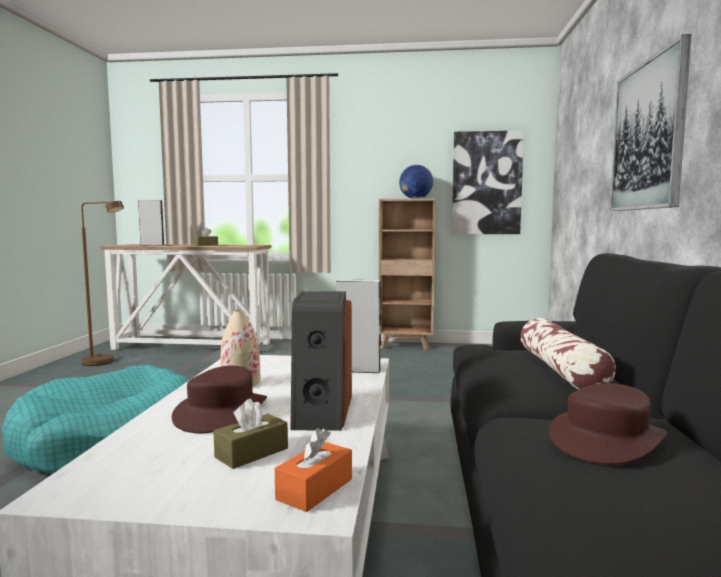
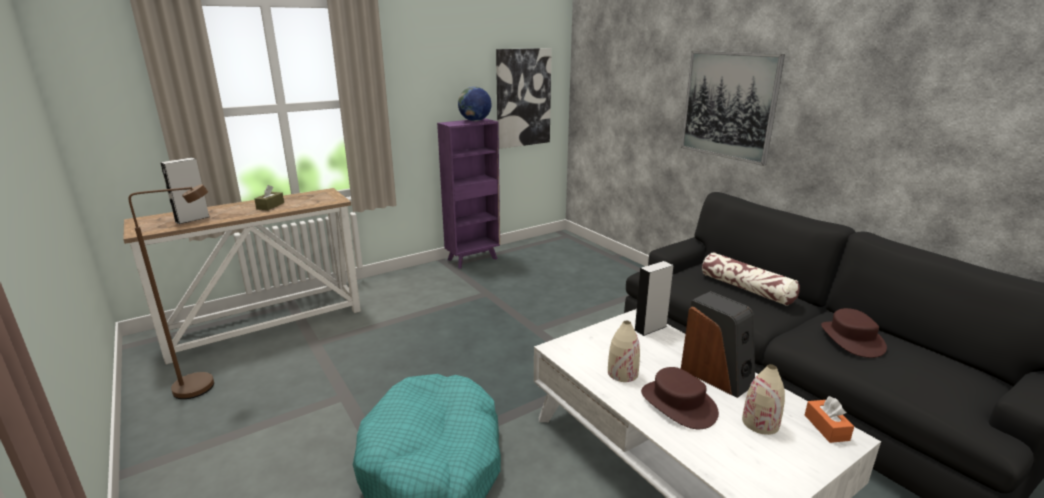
camera: 40 degrees left, 15 degrees up
brown tissue box [214,398,288,469] -> beige vase [742,364,785,435]
brown bookcase [379,199,435,350] -> purple bookcase [437,118,500,269]

